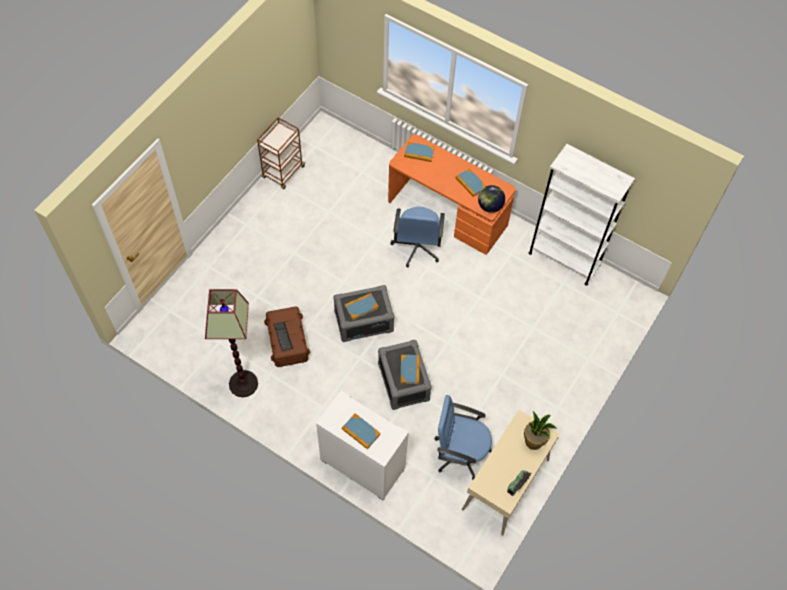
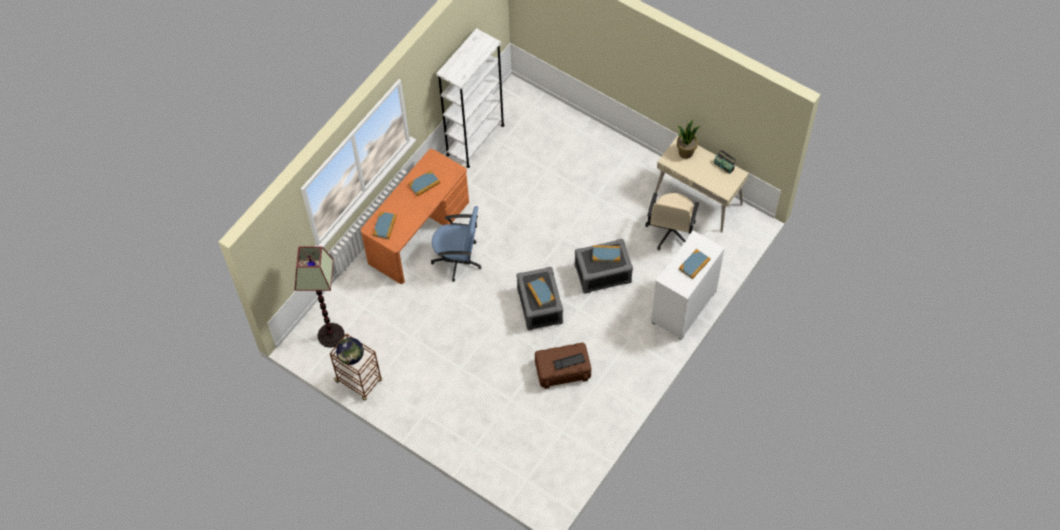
camera: 85 degrees left, 0 degrees up
floor lamp [205,289,258,397] -> floor lamp moved to [295,247,345,348]
blue office chair [434,395,492,480] -> beige office chair [645,193,699,250]
globe [478,185,505,213] -> globe moved to [336,337,364,365]

